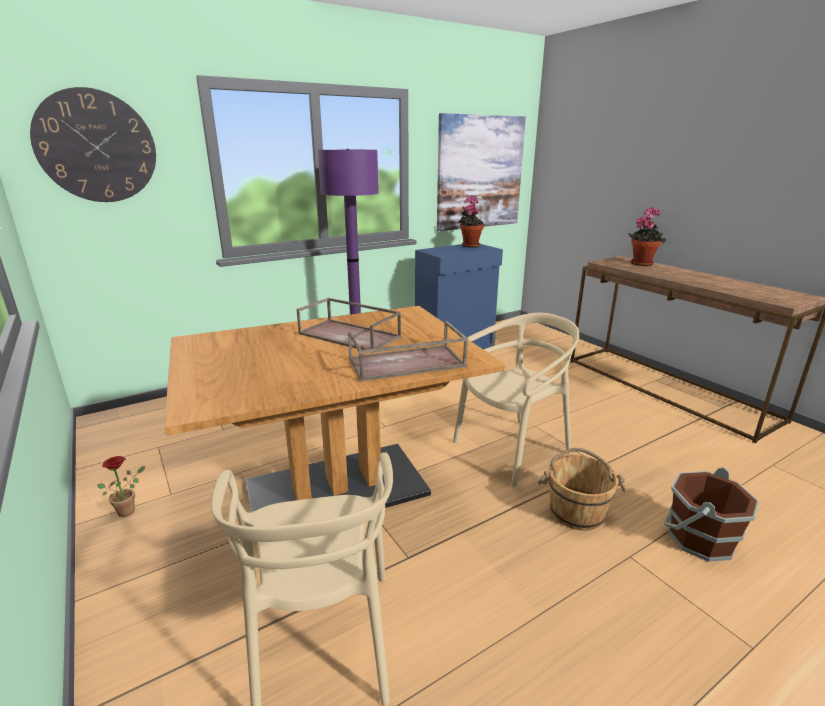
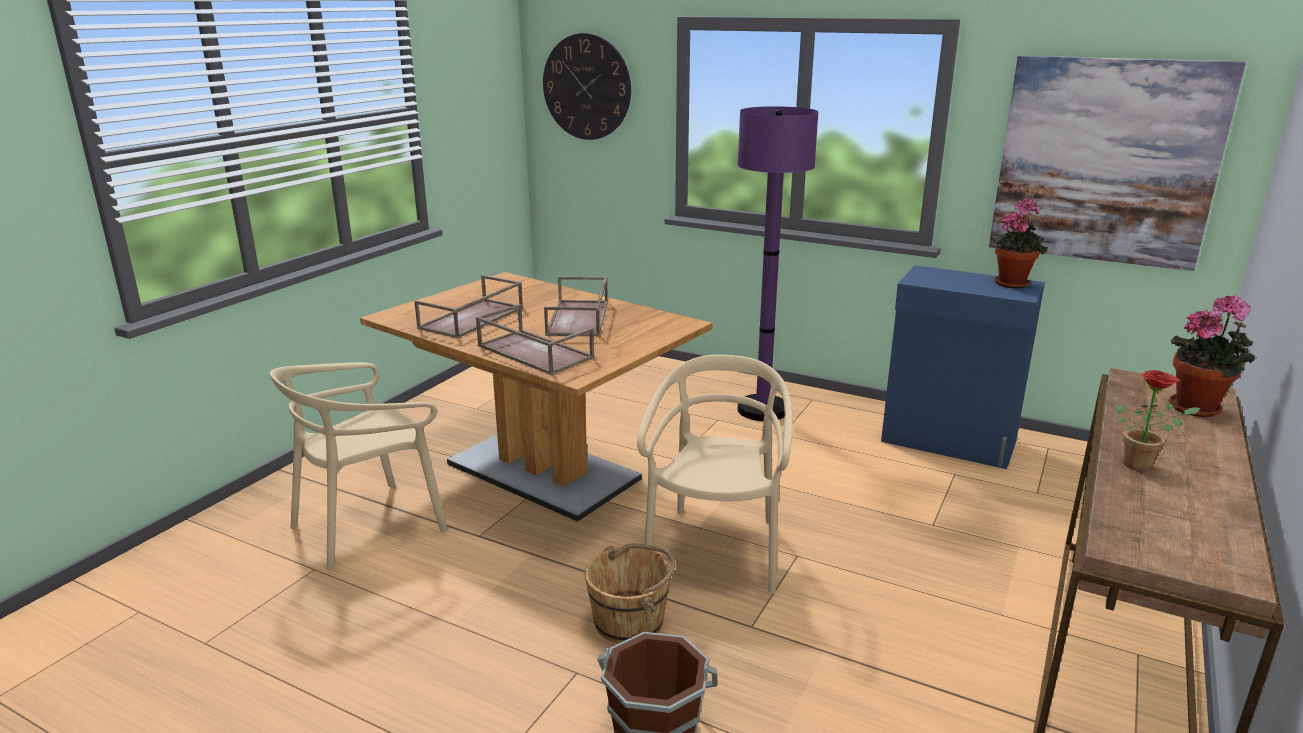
camera: 60 degrees right, 0 degrees up
potted plant [97,456,145,517] -> potted plant moved to [1115,370,1201,471]
beige chair [453,313,579,487] -> beige chair turned 105 degrees counterclockwise [637,354,793,594]
none -> brown tray [414,275,523,338]

